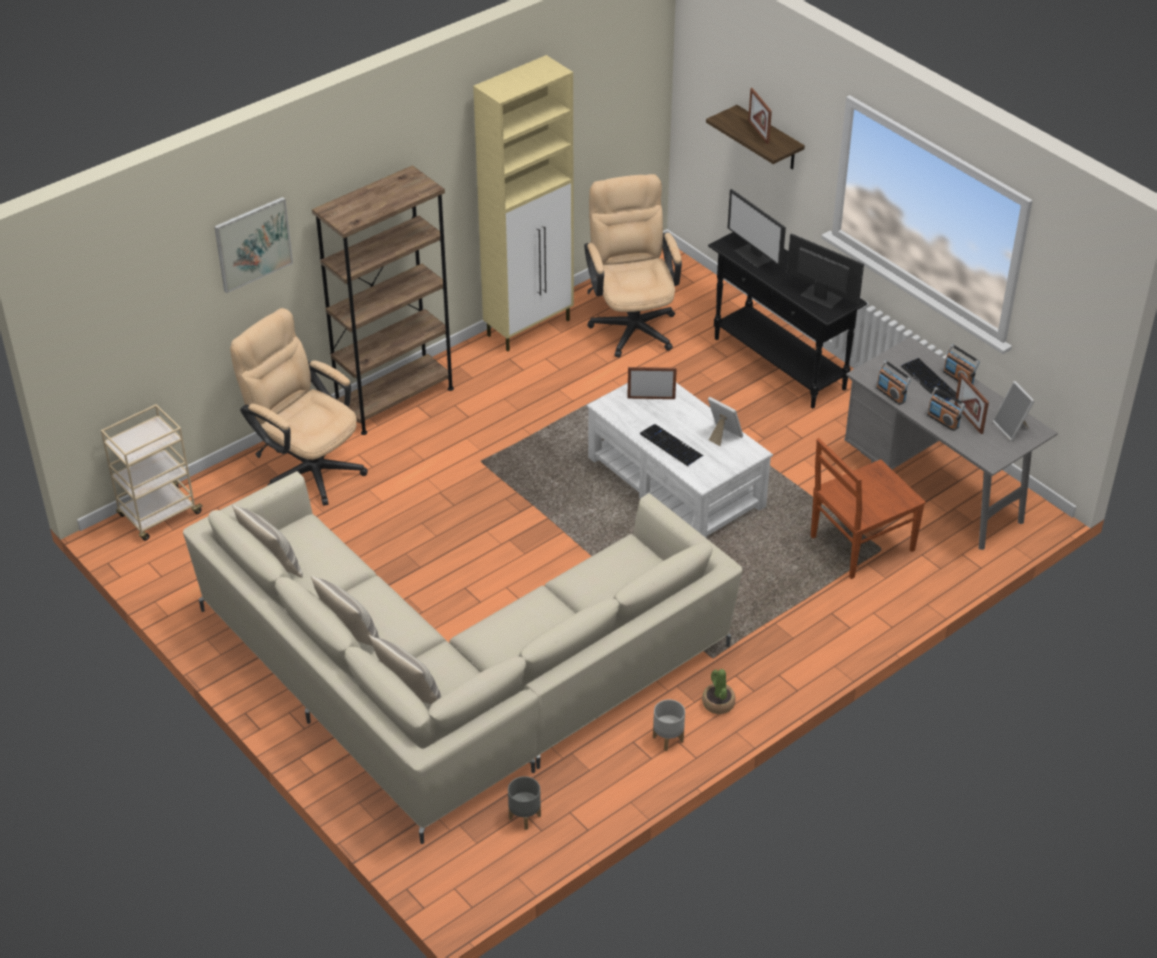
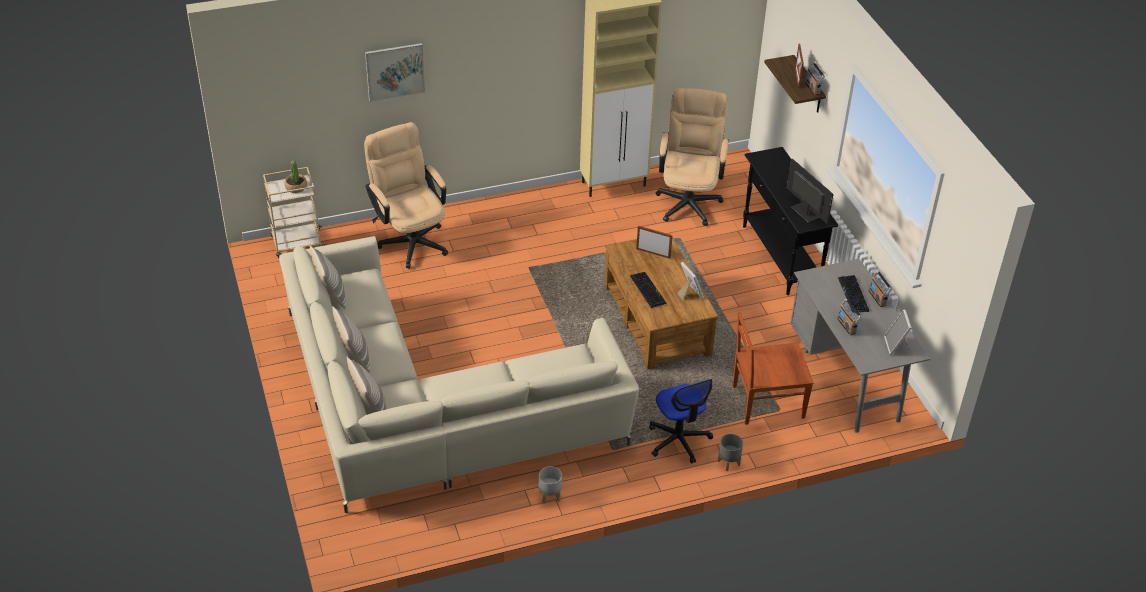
camera: 20 degrees right, 0 degrees up
brown bookcase [312,165,454,435] -> none
grey planter [508,776,541,830] -> grey planter moved to [718,434,743,471]
white coffee table [586,383,773,538] -> brown coffee table [604,233,718,370]
potted plant [702,669,736,714] -> potted plant moved to [285,161,307,193]
monitor [728,189,786,268] -> none
radio [876,361,911,405] -> radio moved to [805,62,825,95]
picture frame [955,373,989,434] -> none
none -> office chair [649,379,713,464]

